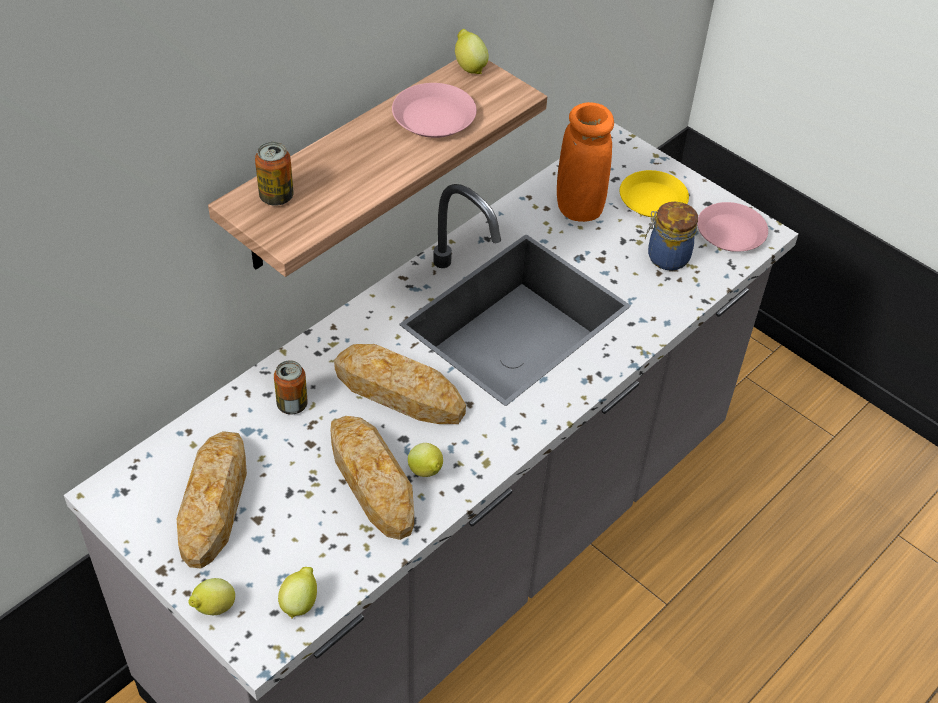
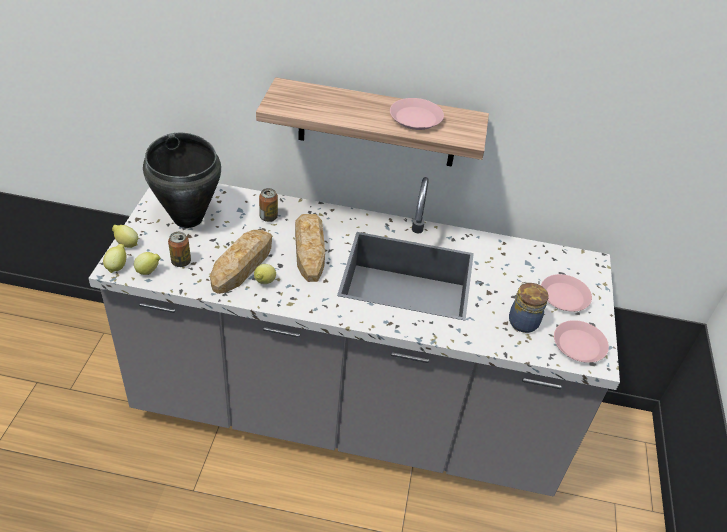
camera: 55 degrees right, 5 degrees down
bread [177,431,247,569] -> black cooking pot [143,133,221,228]
can [255,142,294,206] -> can moved to [168,232,191,267]
lemon [455,29,489,74] -> lemon moved to [103,244,126,273]
orange vase [557,102,614,222] -> none
yellow plate [620,170,689,218] -> pink plate [541,274,592,312]

